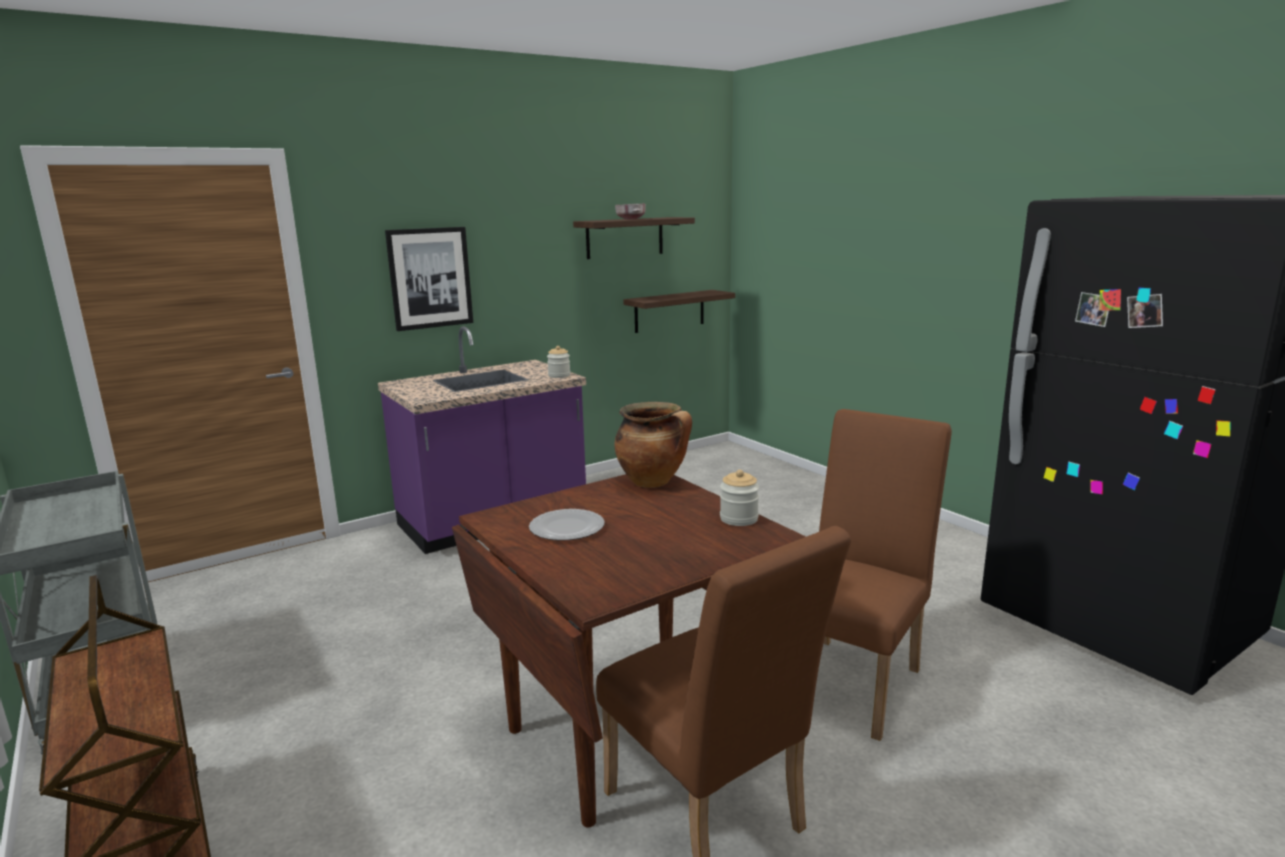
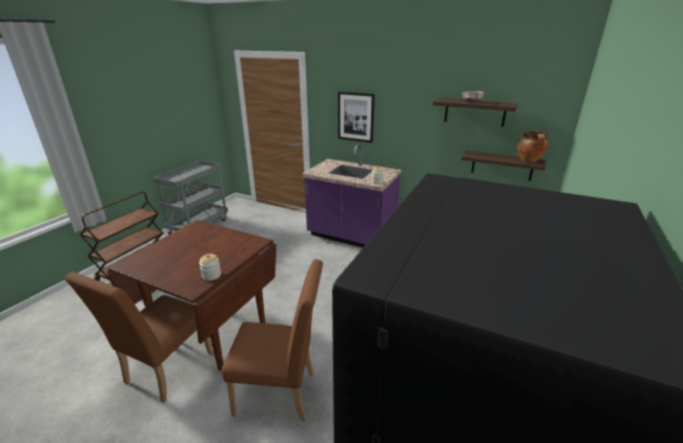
camera: 60 degrees right, 10 degrees up
plate [529,509,604,541] -> none
cooking pot [614,402,692,488] -> cooking pot moved to [517,129,549,163]

